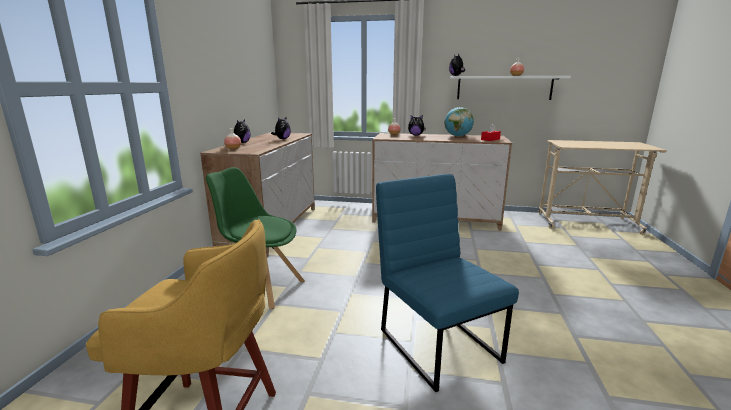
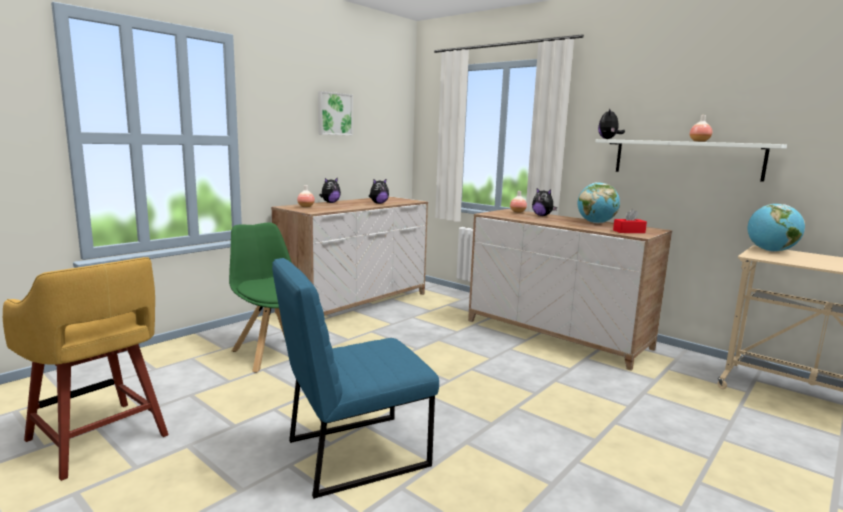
camera: 30 degrees right, 5 degrees down
blue chair [376,174,519,392] -> blue chair turned 120 degrees counterclockwise [272,258,439,499]
none -> picture [318,91,353,135]
none -> globe [748,204,805,252]

